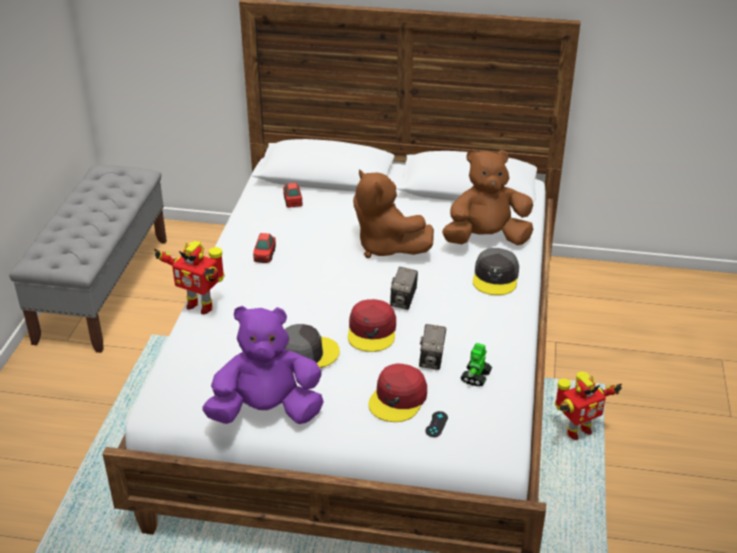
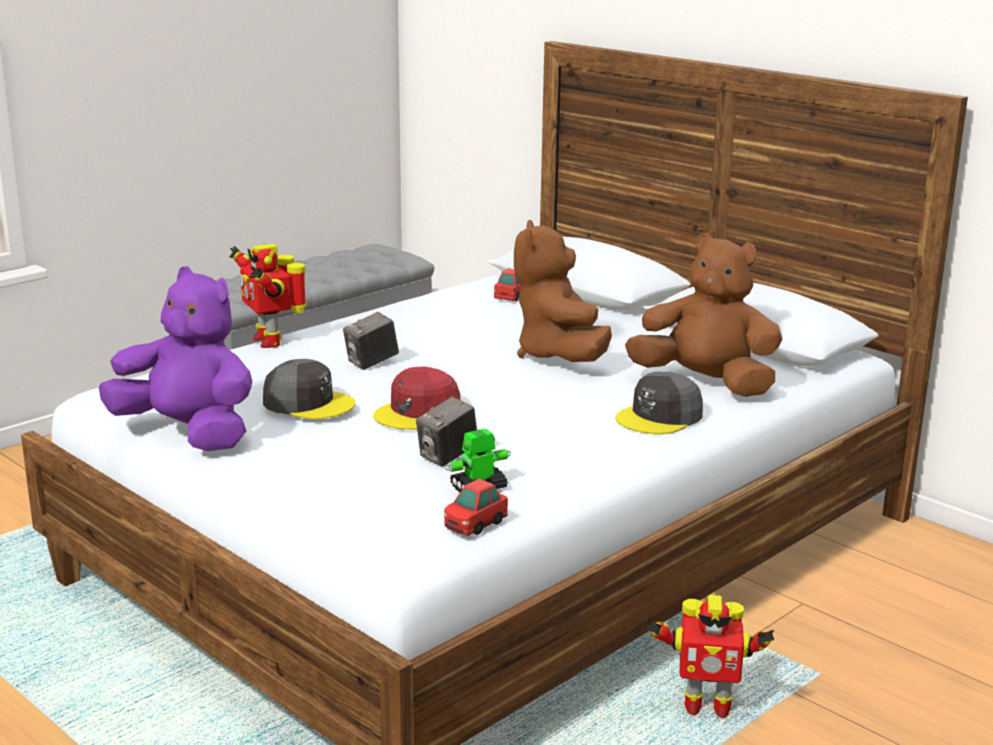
camera: 35 degrees right, 15 degrees down
toy car [253,233,276,263] -> toy car moved to [444,479,508,536]
red cap [368,364,427,422] -> none
camera [390,267,418,310] -> camera moved to [343,312,399,370]
black game controller [425,411,448,437] -> none

